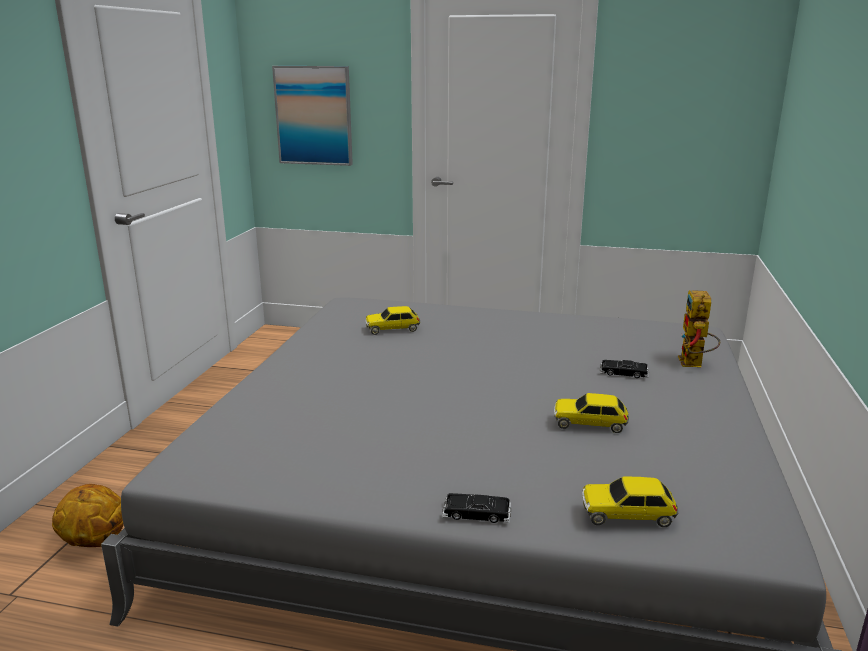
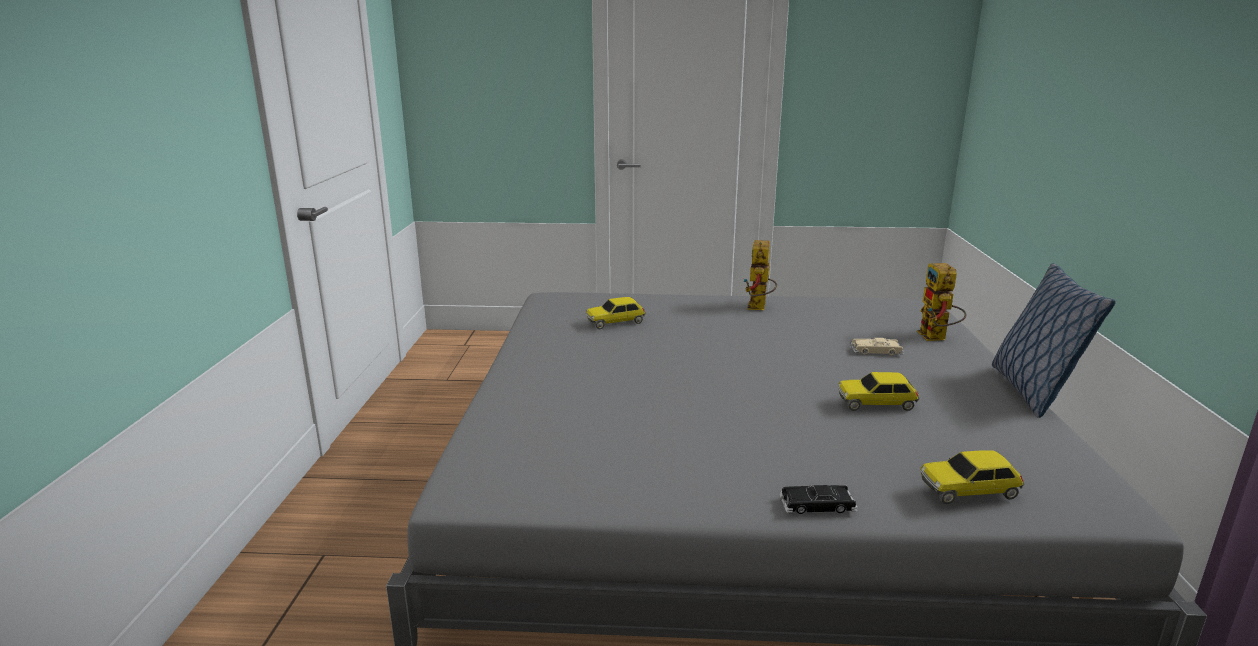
camera: 10 degrees left, 0 degrees up
basketball [52,484,124,547] -> none
picture [272,66,353,166] -> none
black toy car [600,360,649,378] -> beige toy car [851,338,904,355]
none -> toy robot [744,240,777,310]
none -> pillow [992,263,1116,418]

